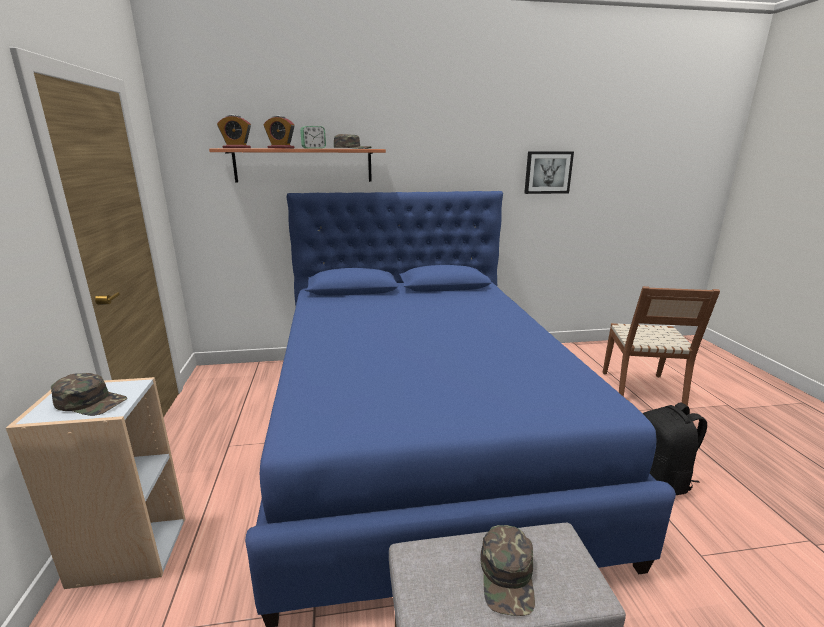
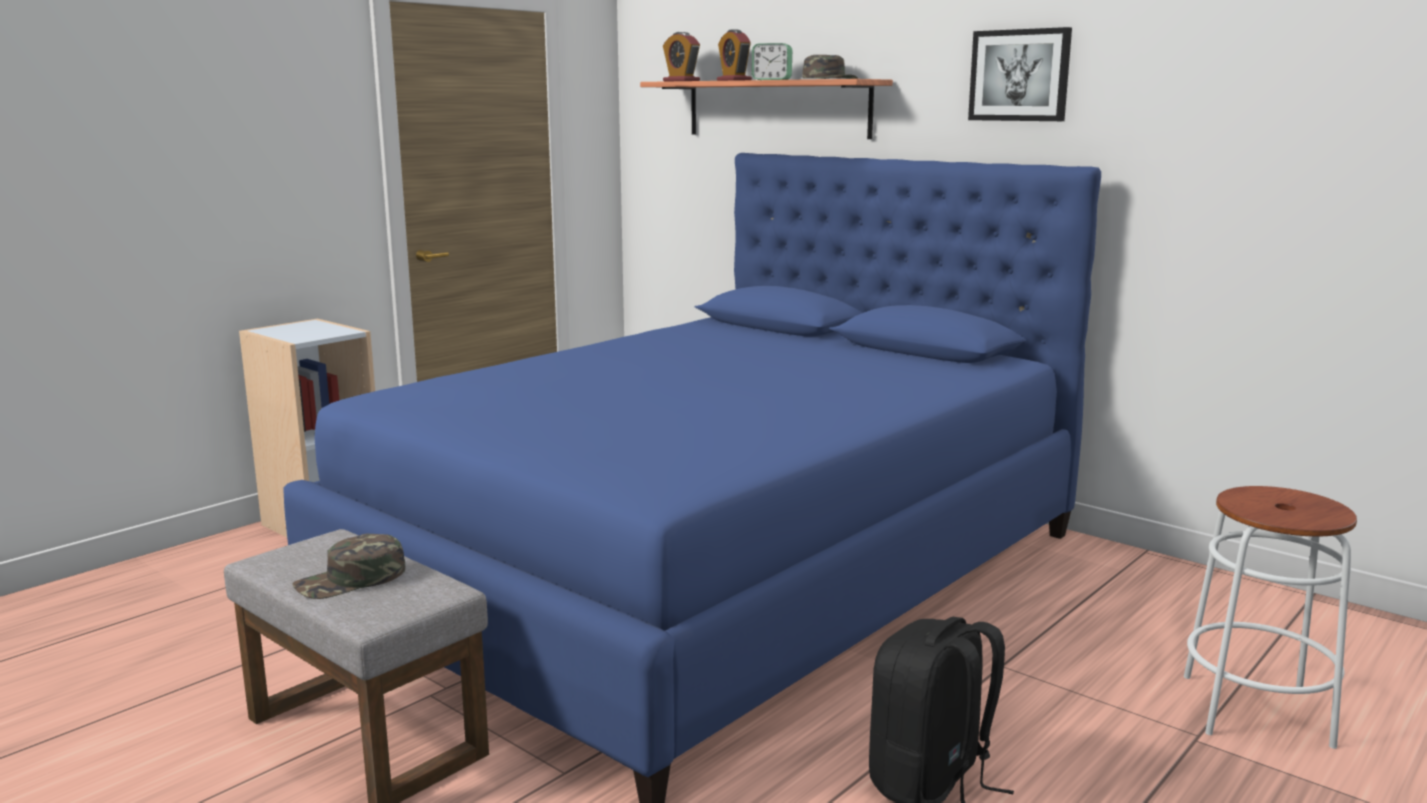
camera: 50 degrees right, 5 degrees down
green cap [51,373,127,416] -> none
picture [524,151,574,194] -> picture moved to [968,27,1072,121]
chair [603,286,720,406] -> white stool [1184,486,1357,749]

